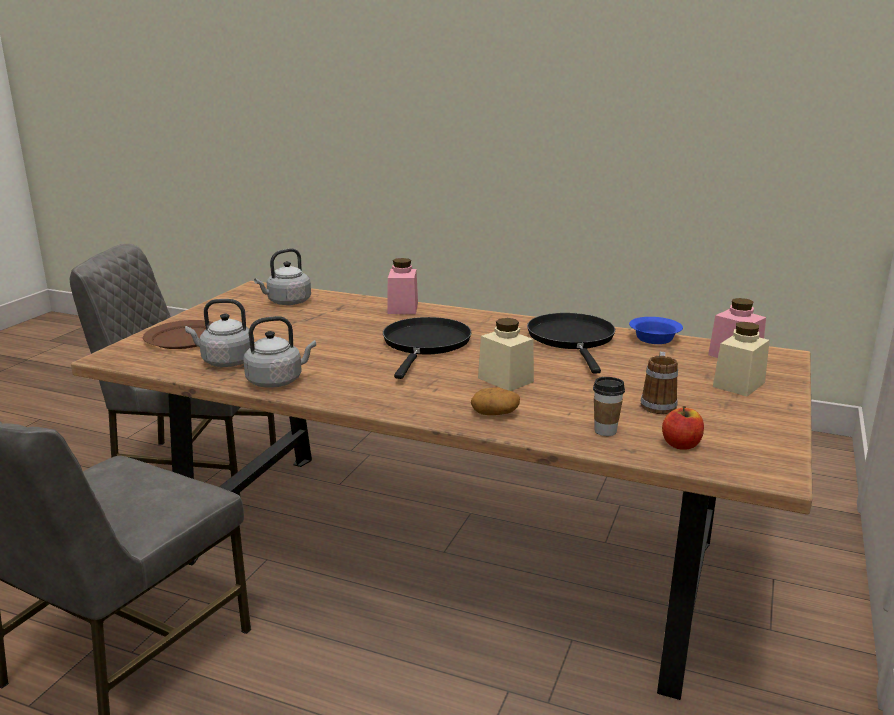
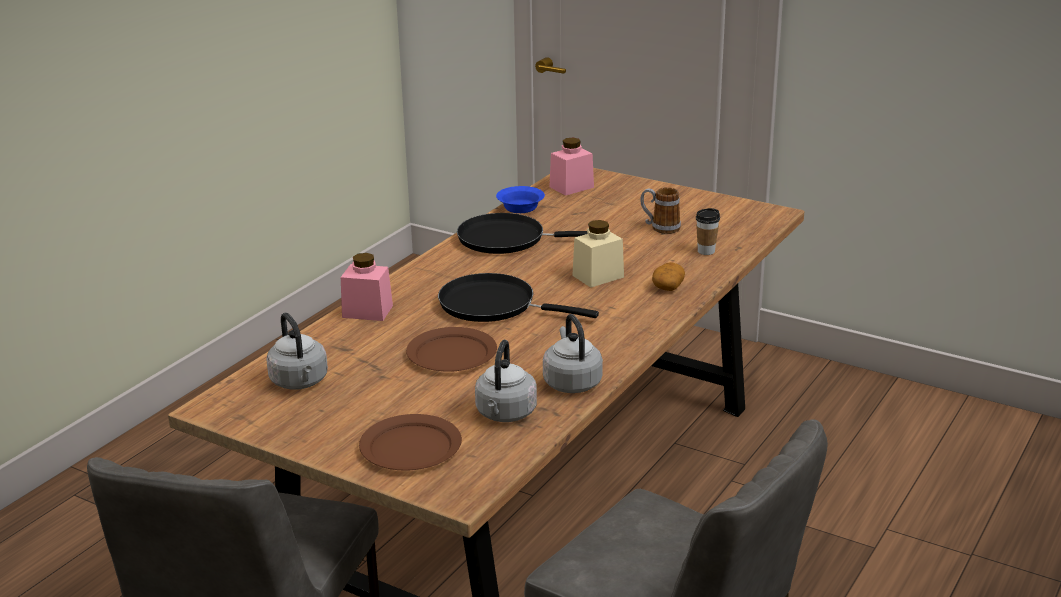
camera: 80 degrees left, 5 degrees up
apple [662,406,704,450] -> none
beige jar [713,322,770,396] -> none
none -> brown plate [406,327,497,372]

